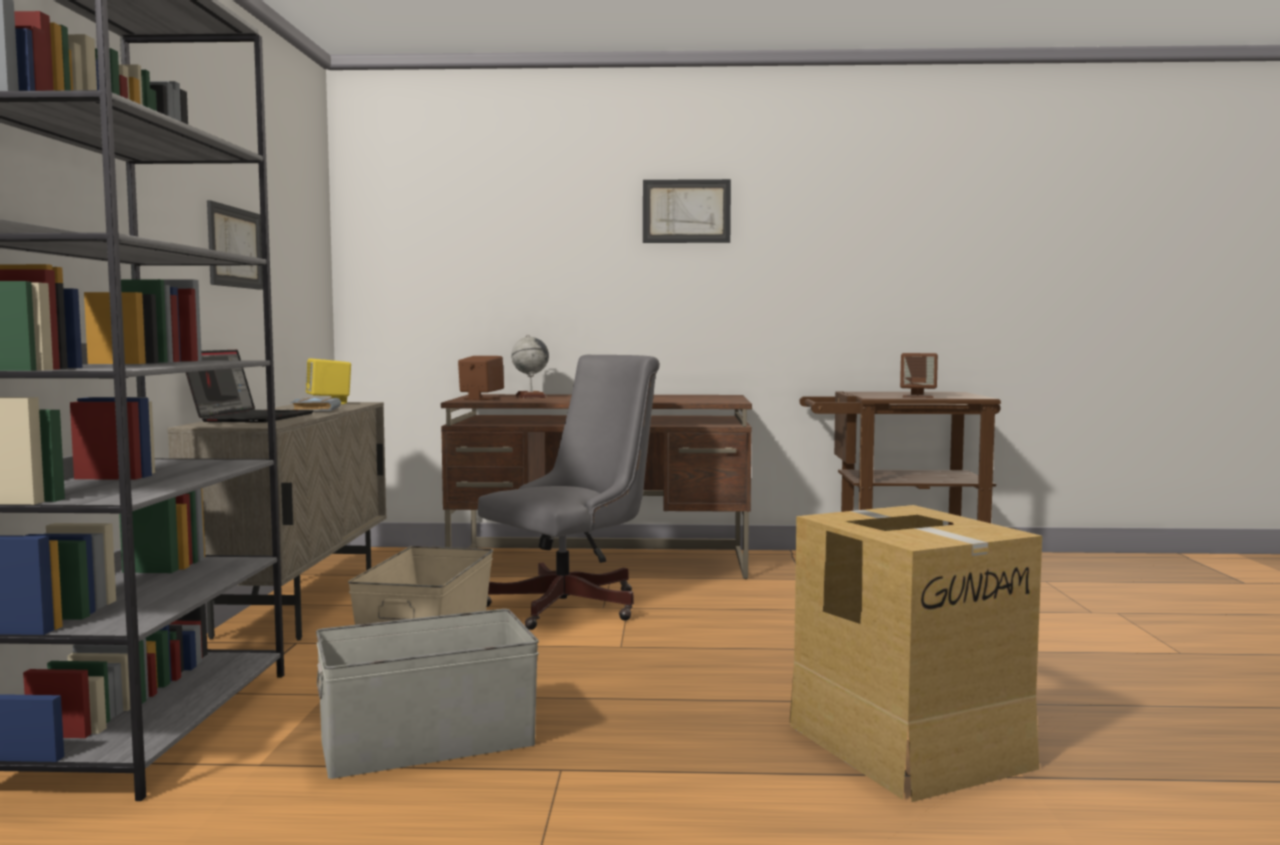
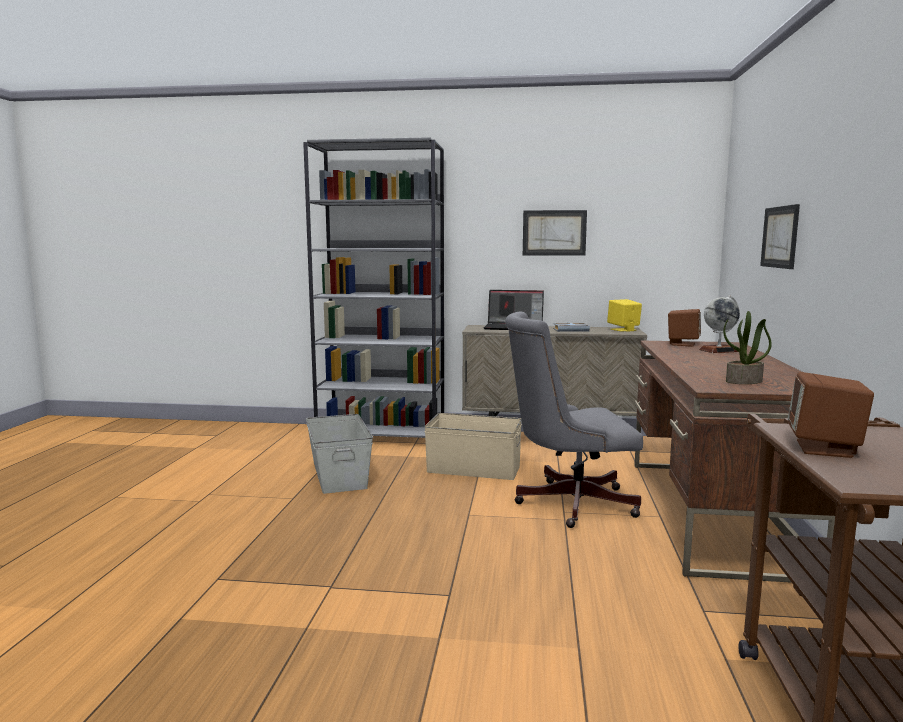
camera: 95 degrees right, 5 degrees up
grey office chair [478,355,660,630] -> grey office chair turned 120 degrees clockwise [505,311,643,528]
picture [643,179,731,243] -> picture moved to [760,204,800,269]
cardboard box [789,505,1042,802] -> none
none -> potted plant [723,311,772,384]

